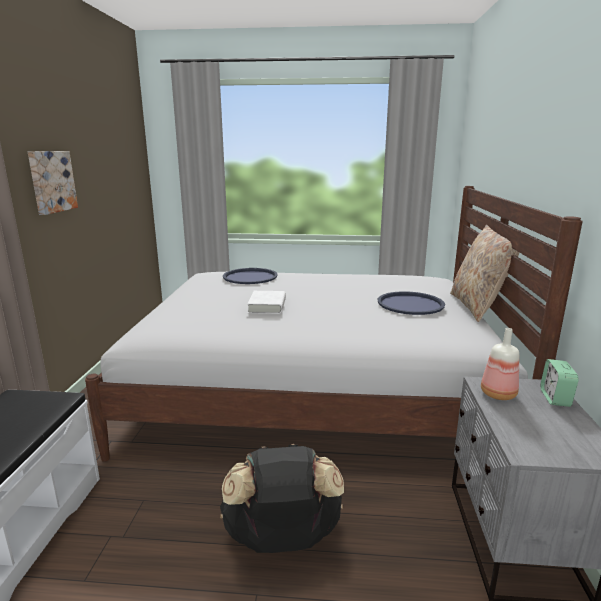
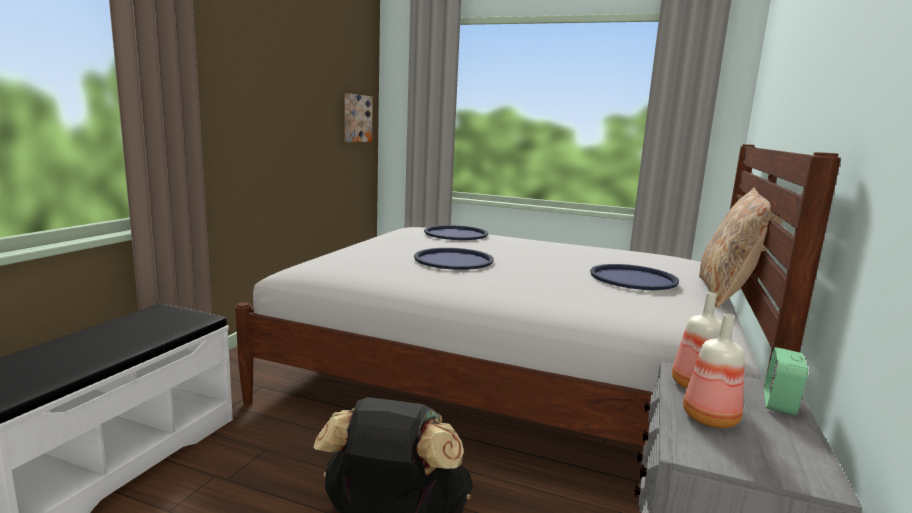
camera: 15 degrees right, 5 degrees down
picture [28,151,78,215] -> picture moved to [345,93,373,142]
white book [247,291,286,314] -> blue tray [414,248,494,270]
none -> bottle [683,314,745,428]

